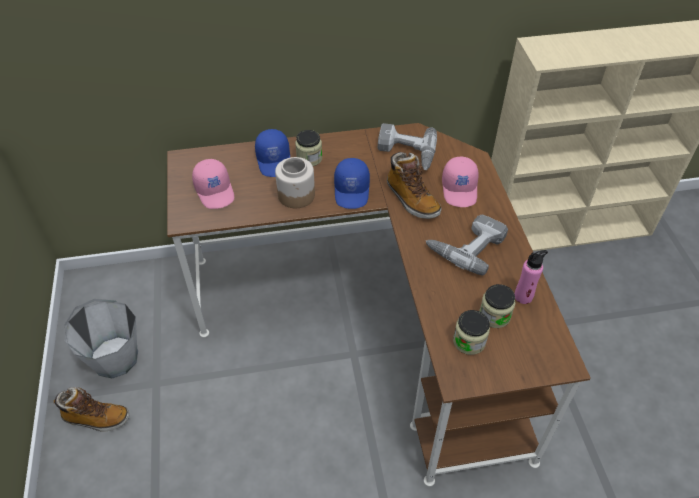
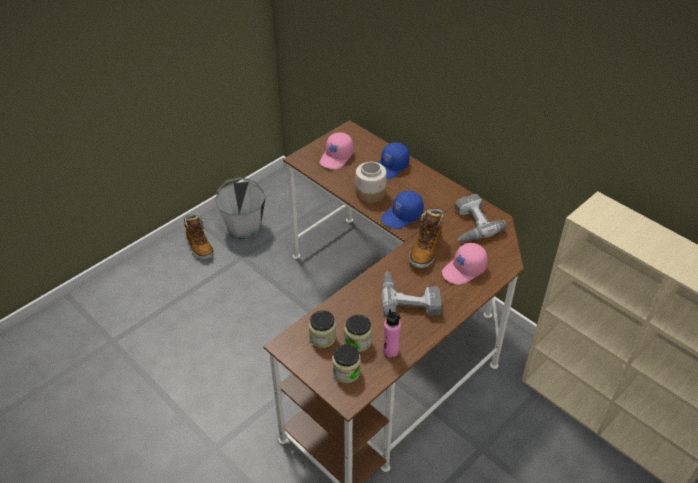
camera: 55 degrees right, 5 degrees down
jar [295,130,322,166] -> jar moved to [333,344,361,383]

